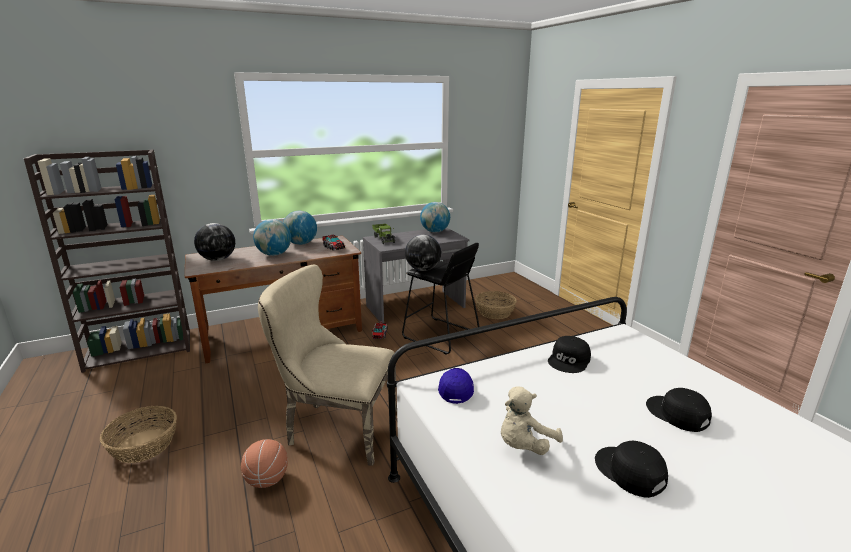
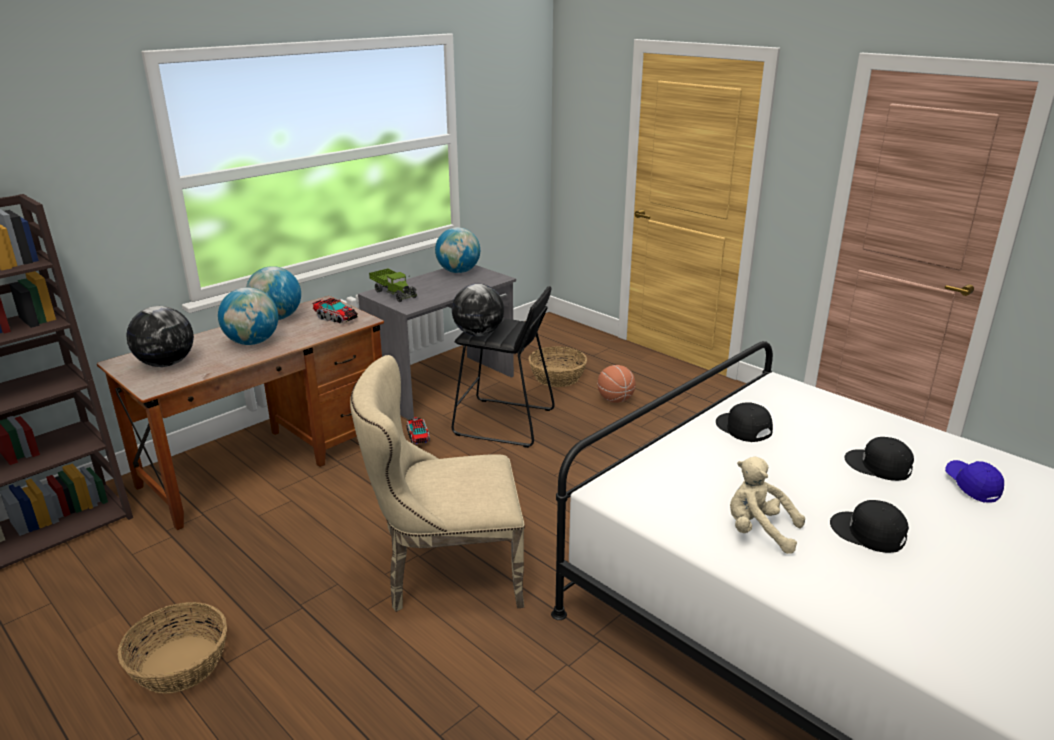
camera: 20 degrees left, 5 degrees up
basketball [241,439,288,488] -> basketball moved to [598,365,636,403]
blue cap [438,368,474,404] -> blue cap moved to [945,460,1004,503]
beige plush toy [501,386,563,455] -> beige plush toy turned 90 degrees clockwise [730,456,805,554]
black cap [548,336,591,373] -> black cap turned 135 degrees clockwise [716,402,773,442]

